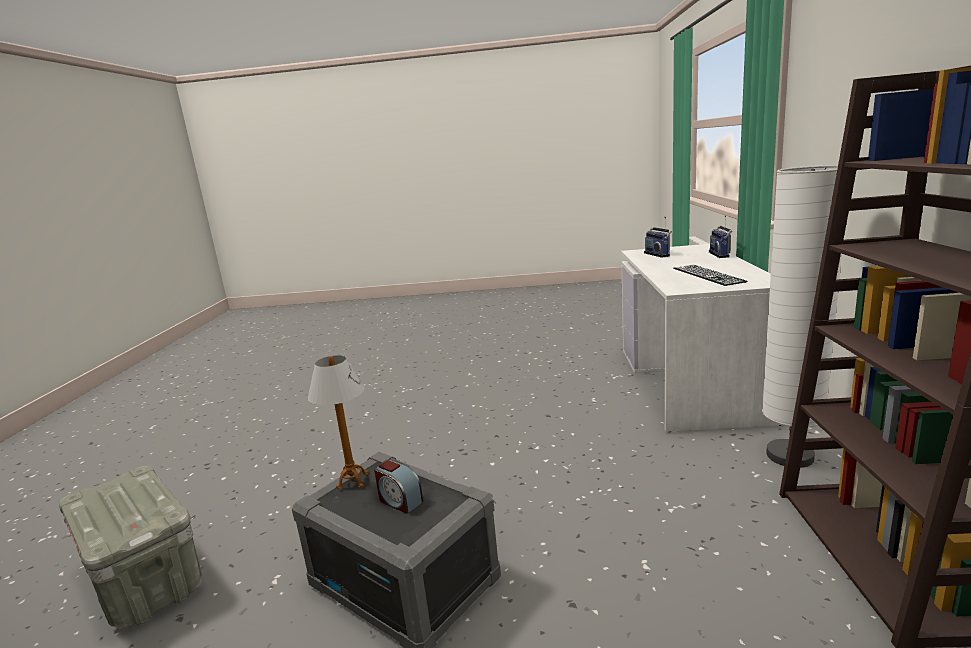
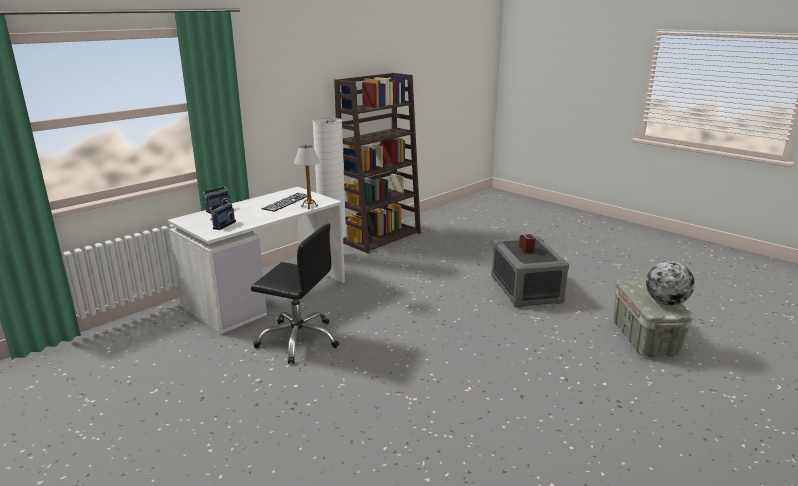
camera: 140 degrees left, 5 degrees up
table lamp [308,356,369,489] -> table lamp moved to [294,145,320,209]
none -> black office chair [251,223,339,364]
none -> globe [646,261,695,305]

